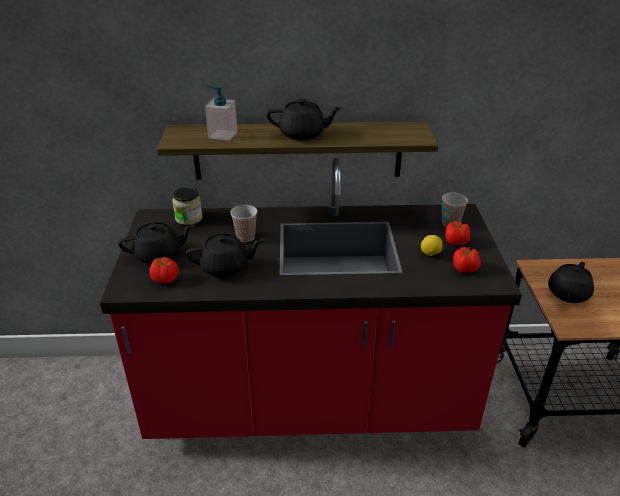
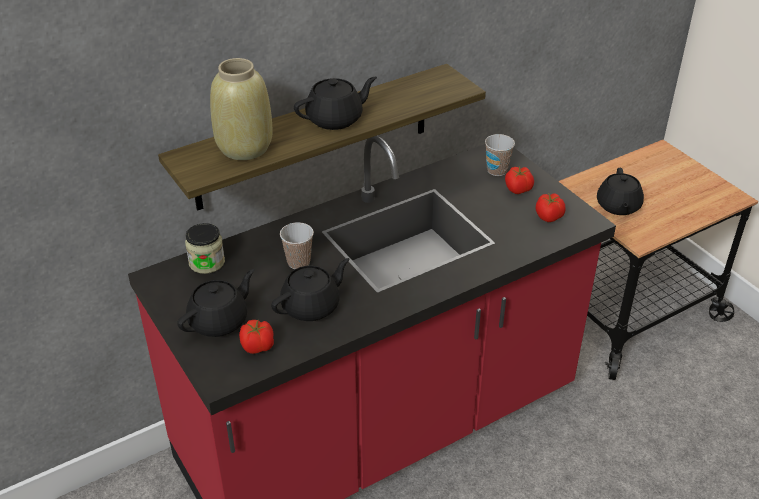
camera: 30 degrees left, 5 degrees up
soap dispenser [205,85,238,141] -> beige vase [210,58,273,160]
lemon [421,235,443,256] -> none

